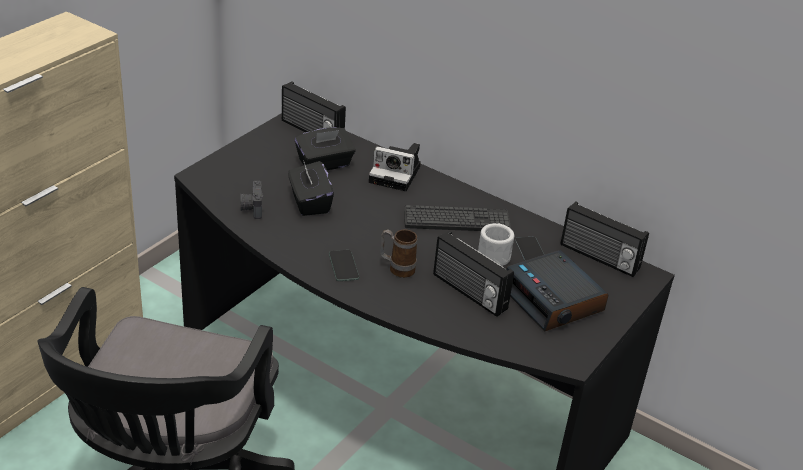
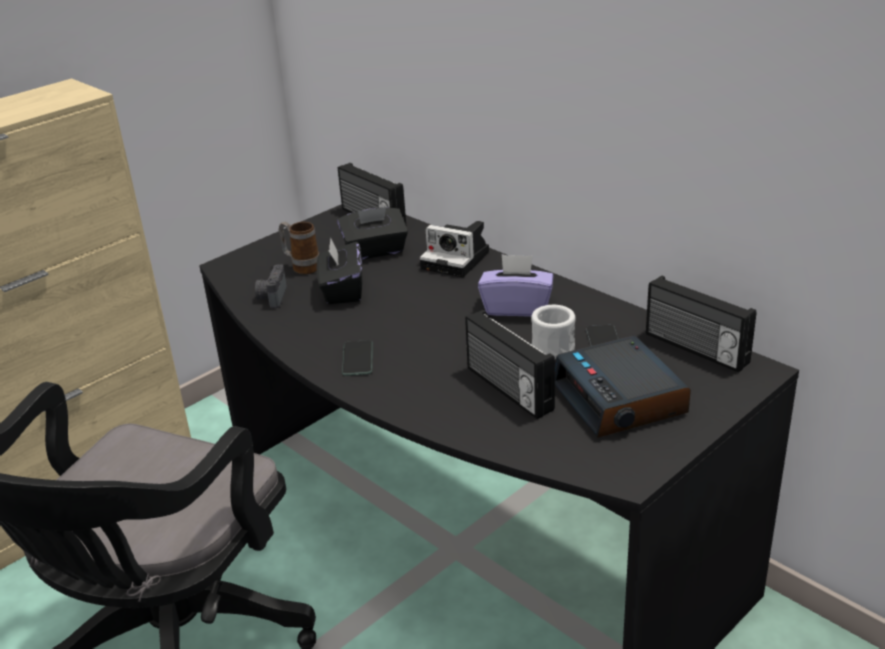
camera: 15 degrees right, 5 degrees down
mug [381,229,417,278] -> mug moved to [279,222,319,274]
keyboard [404,205,511,231] -> purple tissue box [478,254,553,317]

